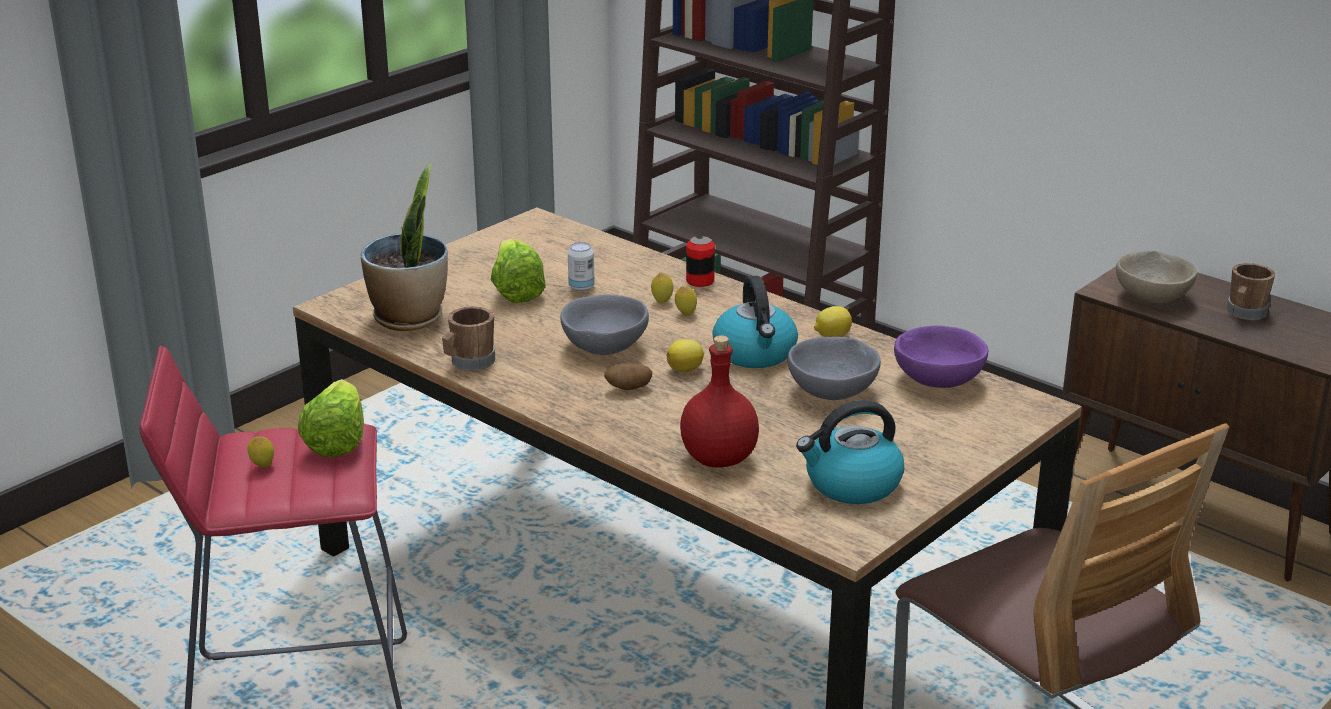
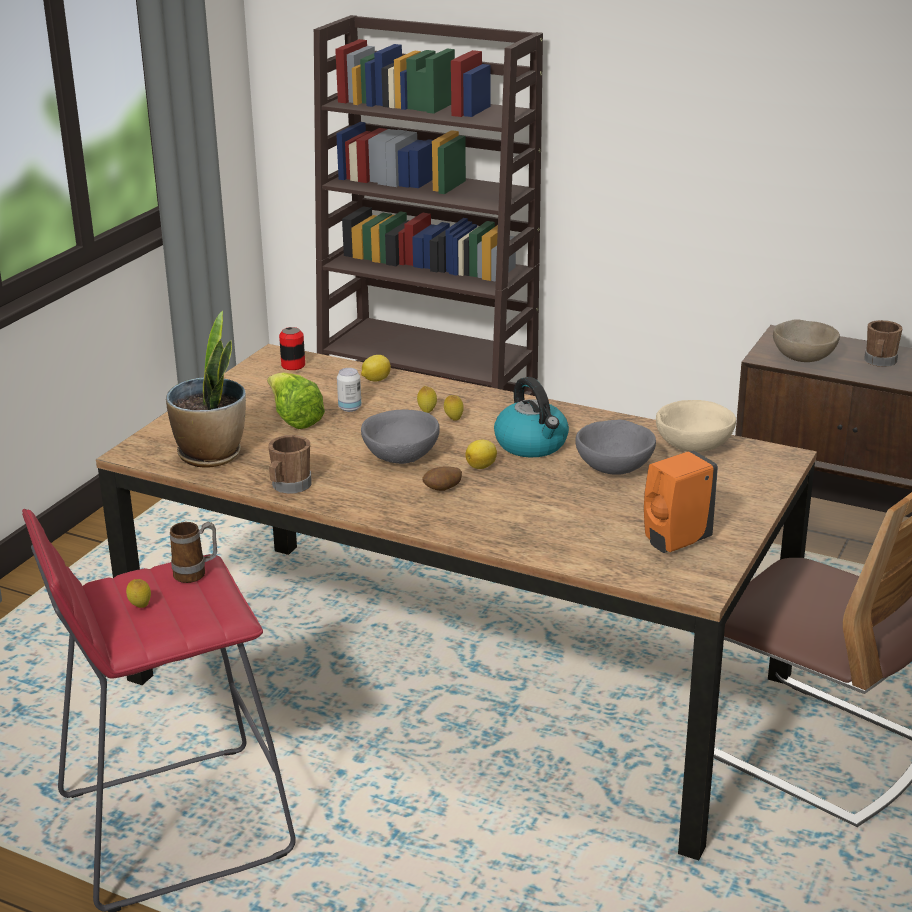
camera: 15 degrees left, 0 degrees up
lettuce [298,379,364,457] -> mug [170,522,217,583]
red bottle [680,335,759,468] -> none
can [686,236,715,287] -> can moved to [279,327,305,370]
kettle [796,400,904,504] -> orange soap dispenser [644,451,718,553]
lemon [814,306,852,337] -> lemon moved to [361,355,391,381]
purple bowl [894,325,988,388] -> beige bowl [655,400,736,452]

